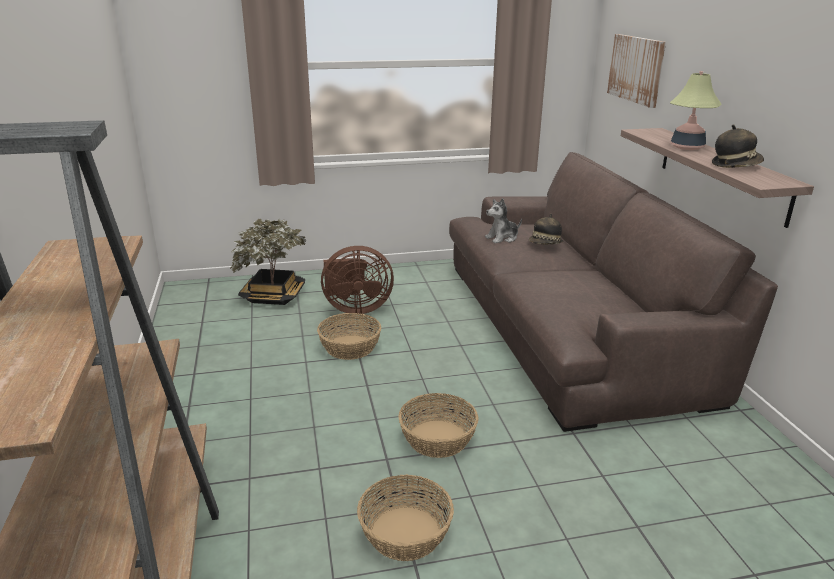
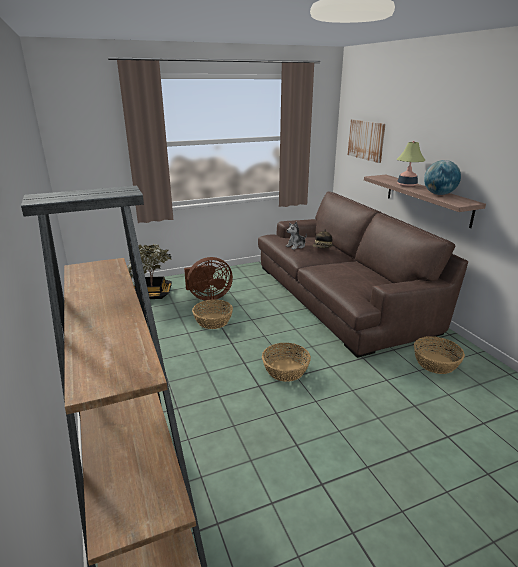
camera: 10 degrees left, 0 degrees up
basket [357,474,454,561] -> basket moved to [414,336,465,374]
hat [712,125,764,168] -> globe [424,160,461,195]

